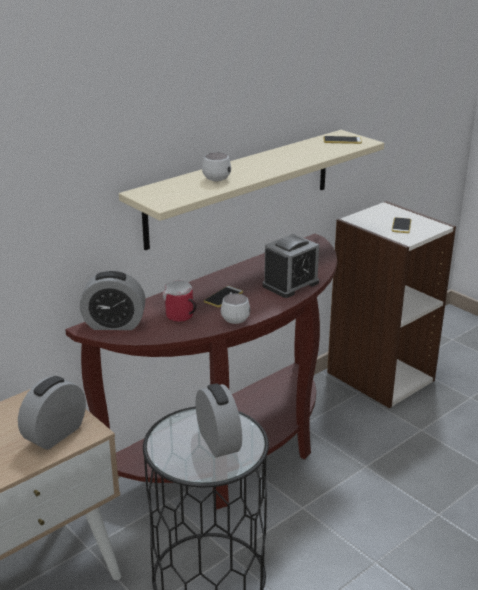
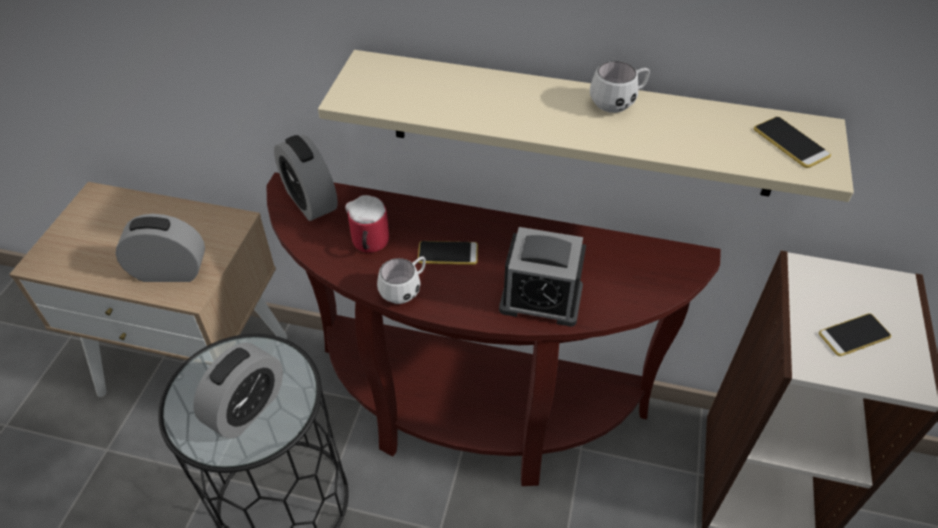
camera: 55 degrees right, 20 degrees up
white mug [202,152,231,181] -> white mug moved to [590,61,650,113]

